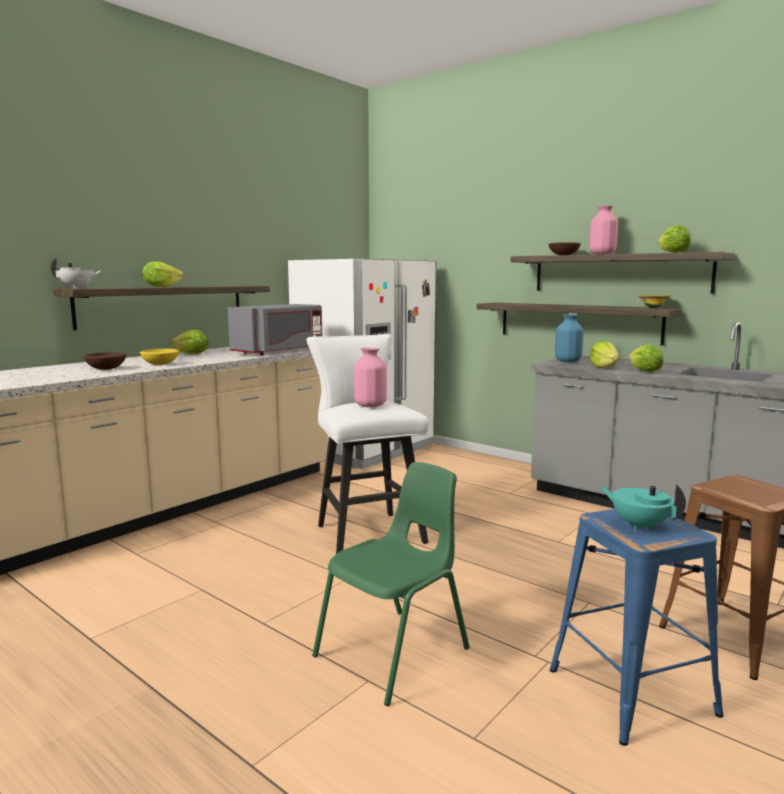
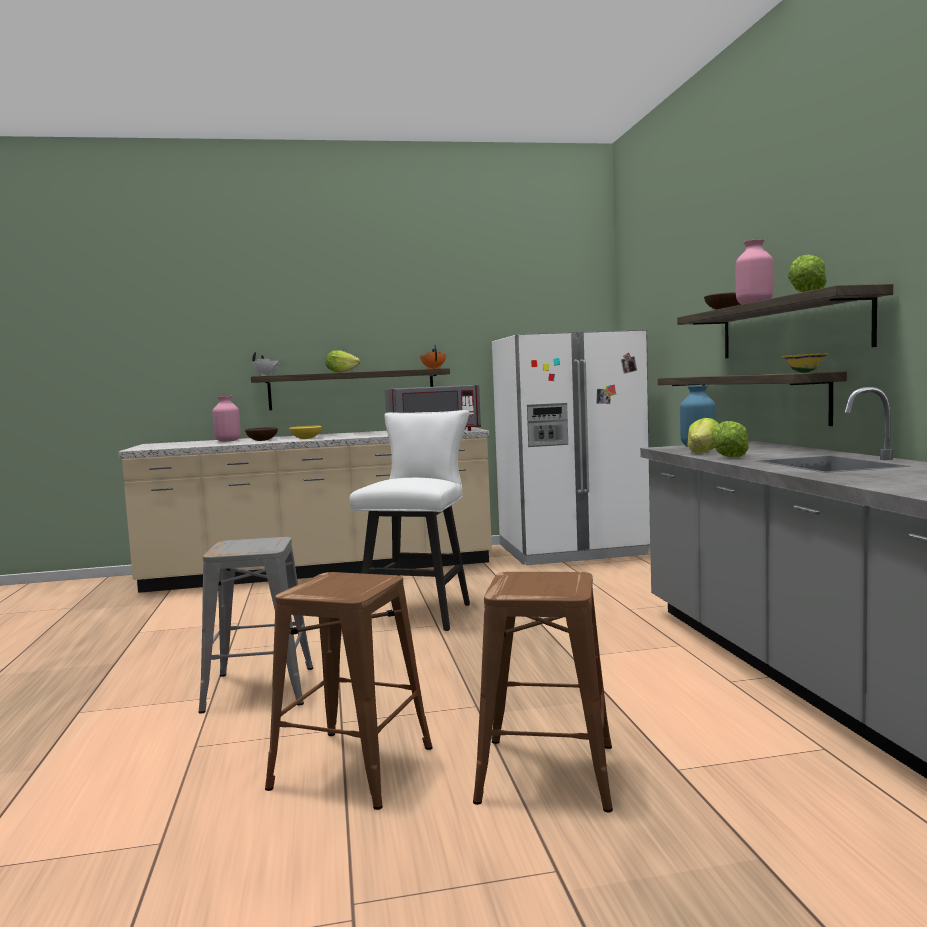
camera: 40 degrees right, 5 degrees down
lettuce [170,330,209,354] -> none
green chair [312,462,469,706] -> grey stool [198,537,313,713]
pink vase [354,347,387,407] -> pink vase moved to [213,396,241,442]
blue stool [550,509,723,746] -> brown stool [265,572,433,810]
turquoise teapot [600,484,686,530] -> none
none -> orange teapot [420,344,446,369]

